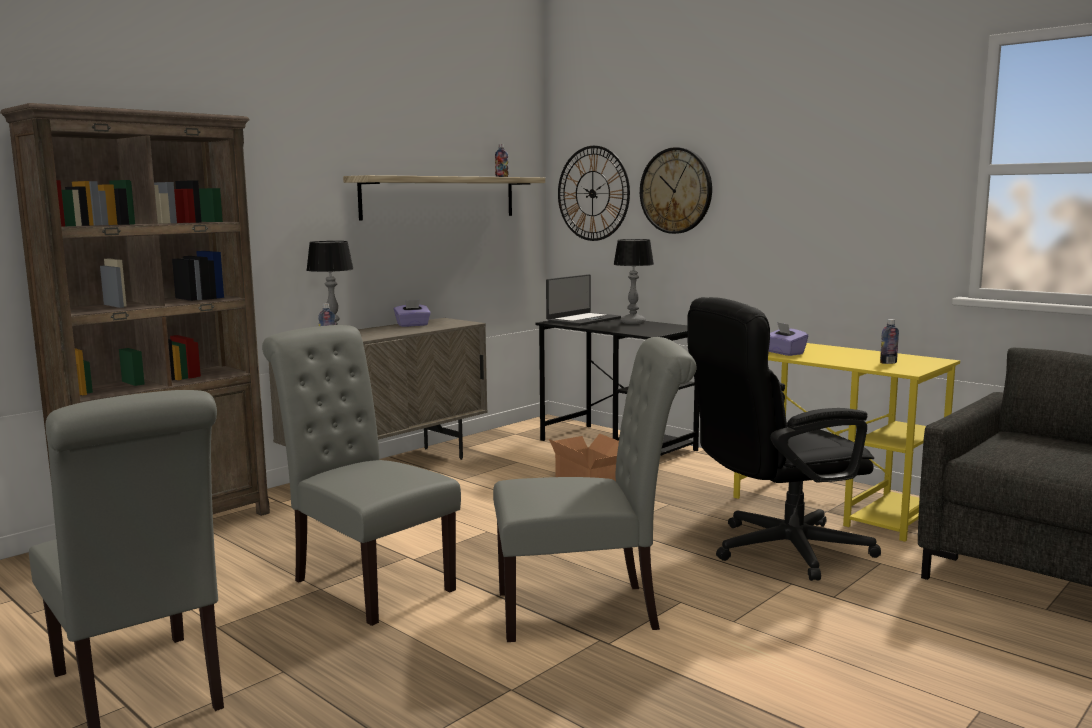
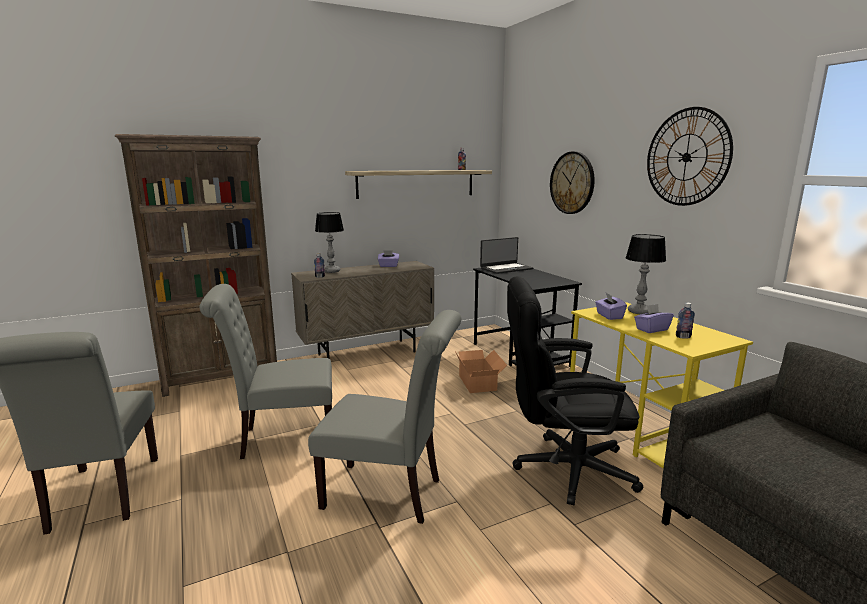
camera: 20 degrees right, 5 degrees up
grey chair [262,325,461,626] -> grey chair turned 75 degrees counterclockwise [199,284,332,459]
wall clock [558,146,630,241] -> wall clock moved to [647,107,733,206]
table lamp [613,239,654,324] -> table lamp moved to [626,234,666,314]
none -> purple tissue box [634,304,674,333]

